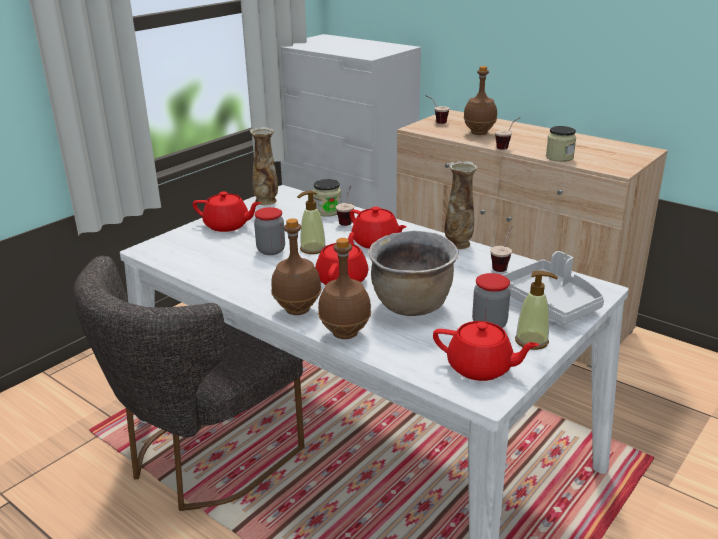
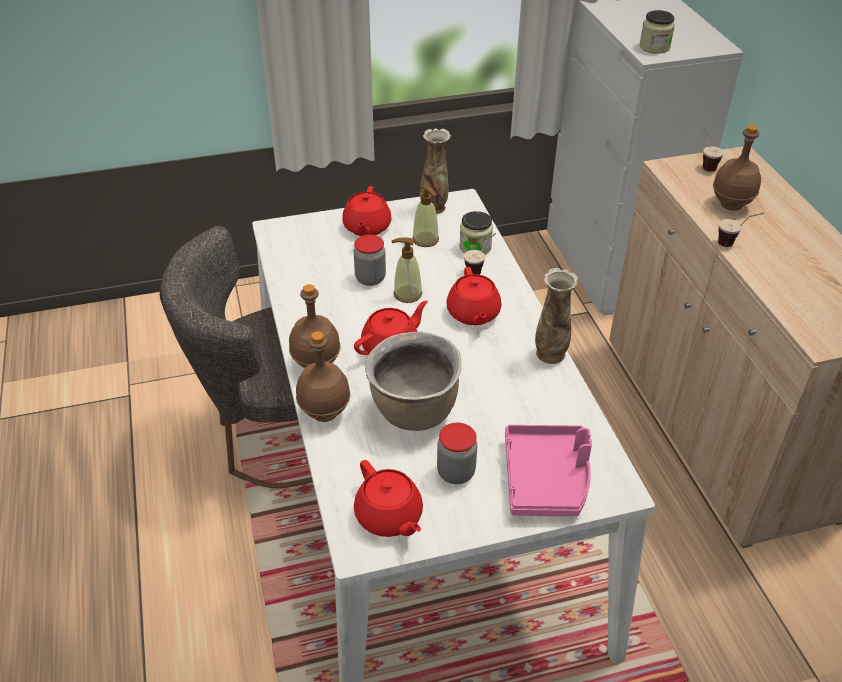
camera: 35 degrees right, 15 degrees up
red teapot [193,191,261,232] -> red teapot turned 45 degrees clockwise [342,186,391,236]
cup [490,227,512,272] -> none
grey tray [503,251,604,324] -> pink tray [505,425,592,516]
soap dispenser [515,271,558,350] -> soap dispenser moved to [412,184,439,247]
jar [546,126,576,162] -> jar moved to [639,10,675,54]

